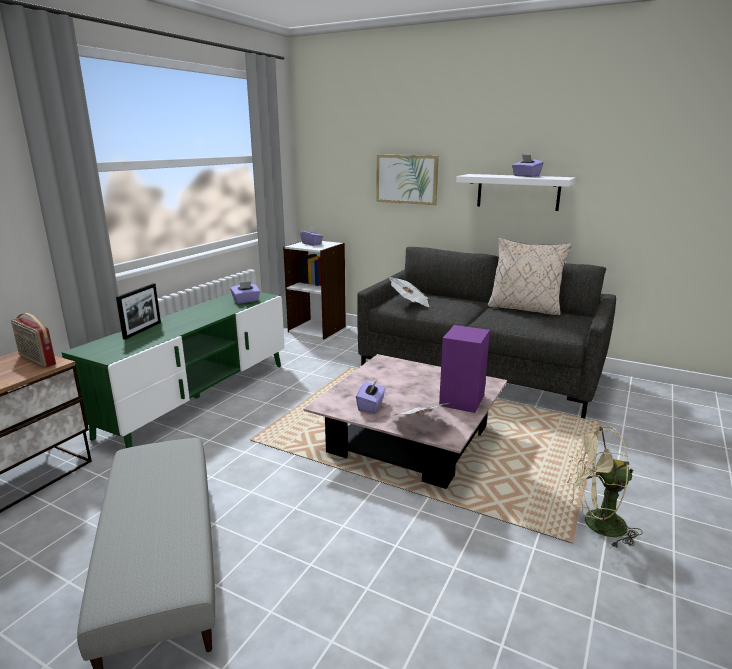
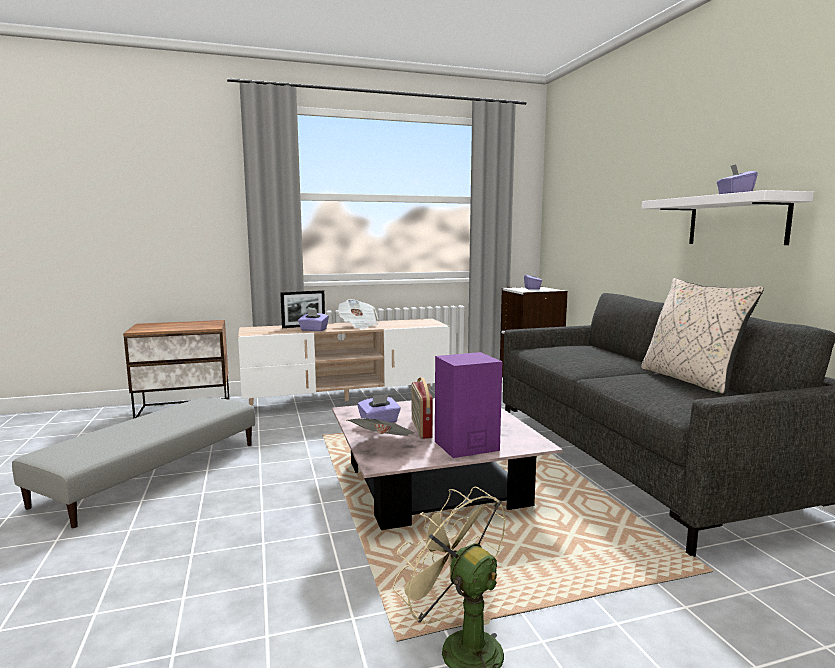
camera: 45 degrees right, 10 degrees down
radio [11,313,56,368] -> radio moved to [411,377,433,439]
green tv stand [62,292,285,448] -> beige tv stand [238,319,450,406]
purple tissue box [230,282,260,304] -> purple tissue box moved to [298,309,329,331]
picture [376,155,439,205] -> none
newspaper [389,277,429,307] -> newspaper moved to [338,299,378,329]

